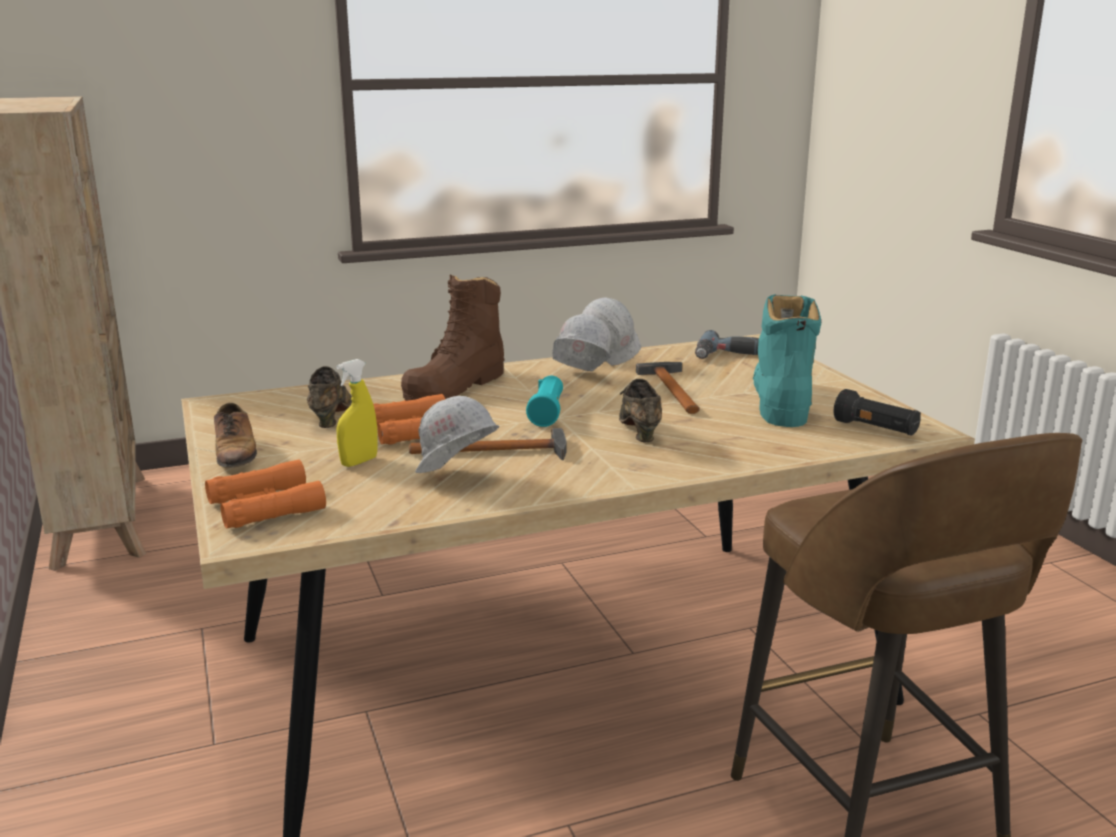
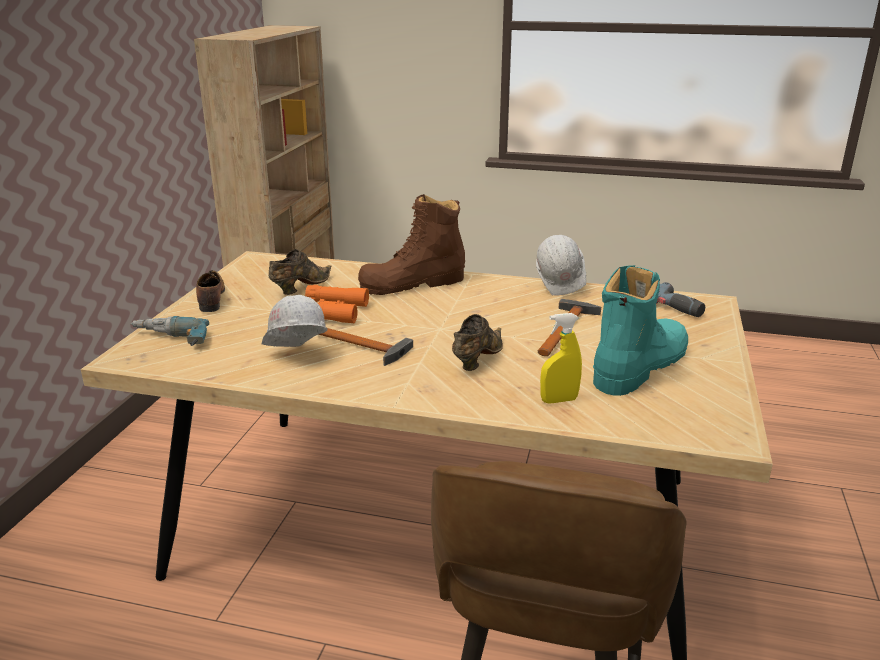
camera: 35 degrees right, 5 degrees up
orange binoculars [205,459,326,528] -> power drill [130,316,209,346]
shoe [214,403,257,468] -> shoe turned 150 degrees clockwise [196,270,225,312]
yellow spray bottle [336,359,378,467] -> yellow spray bottle moved to [540,313,582,403]
turquoise flashlight [526,375,563,427] -> none
white hard hat [553,314,611,371] -> none
black flashlight [834,389,921,436] -> none

